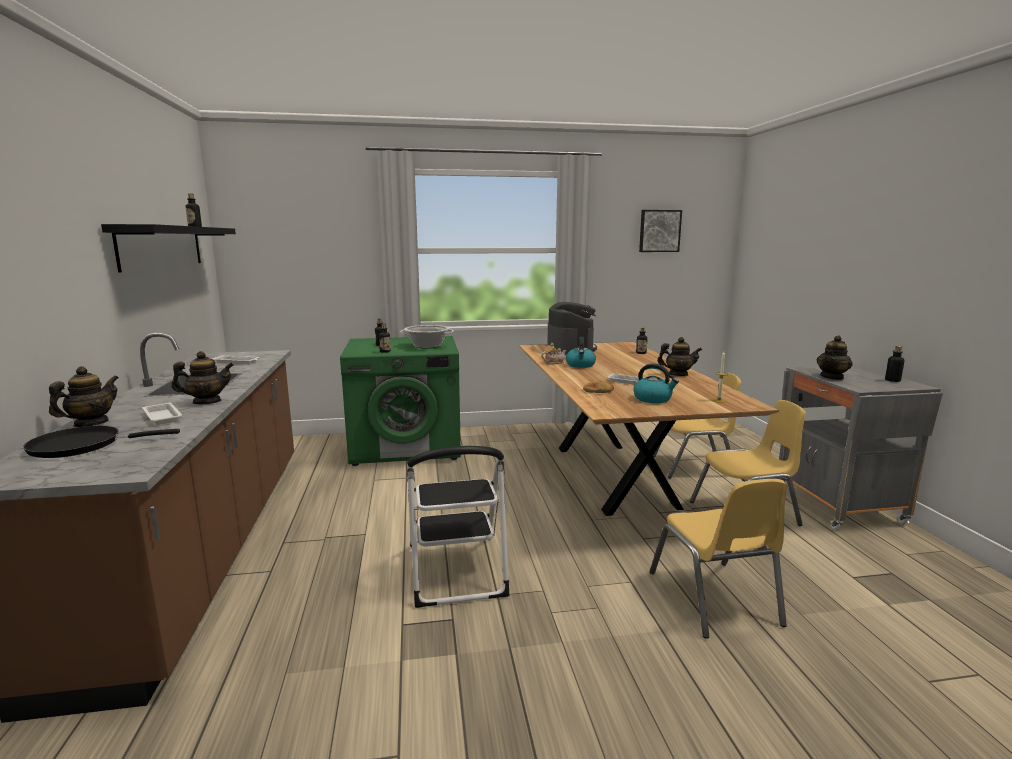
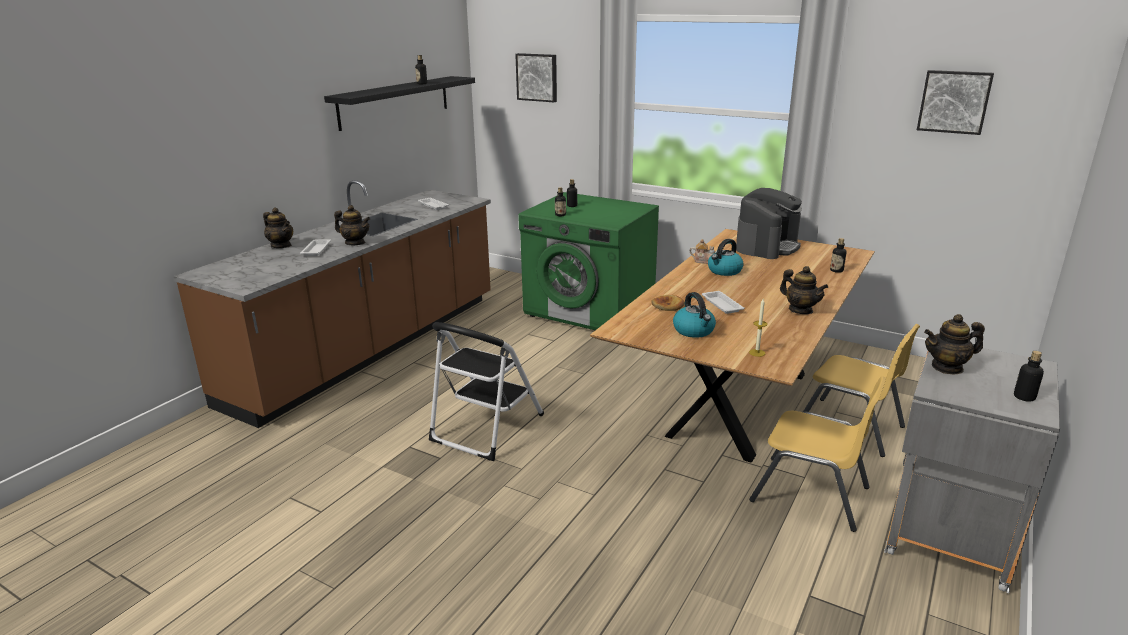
camera: 40 degrees right, 10 degrees up
black frying pan [23,426,180,458] -> none
teapot [49,366,118,427] -> teapot turned 60 degrees clockwise [263,208,293,248]
cooking pot [400,325,454,348] -> none
yellow chair [650,479,787,639] -> none
none -> picture [515,53,557,102]

